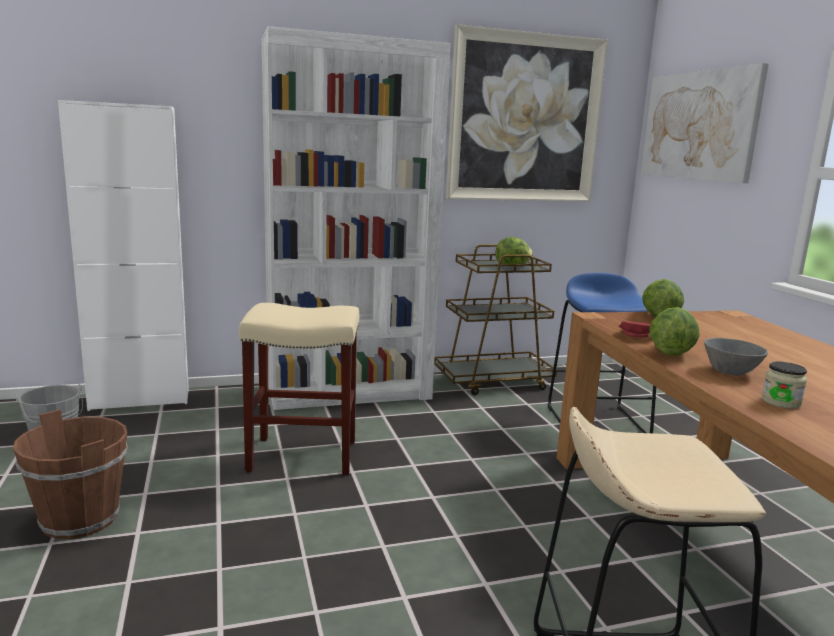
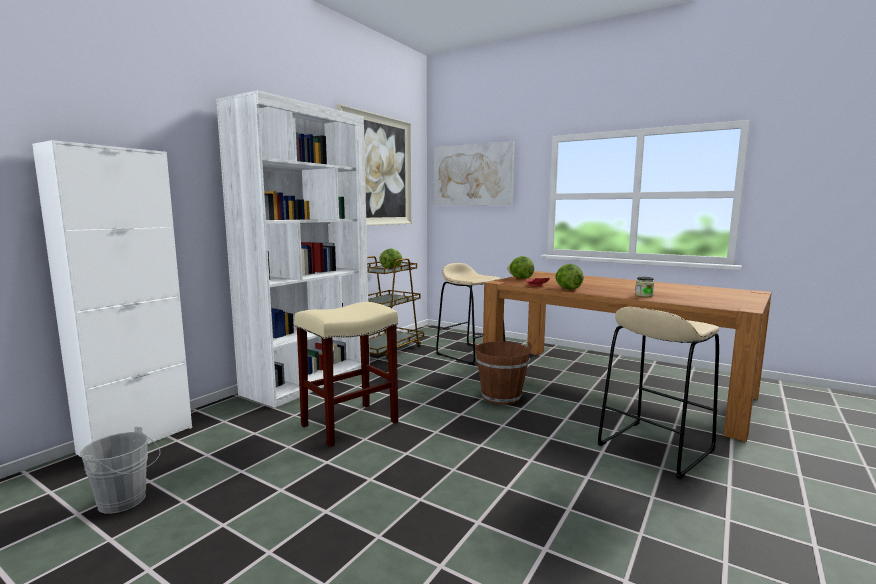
camera: 40 degrees left, 5 degrees down
brown bucket [13,409,127,539] -> brown bucket moved to [474,341,532,405]
blue stool [548,272,656,433] -> beige stool [436,263,505,365]
grey bowl [704,338,768,376] -> none

